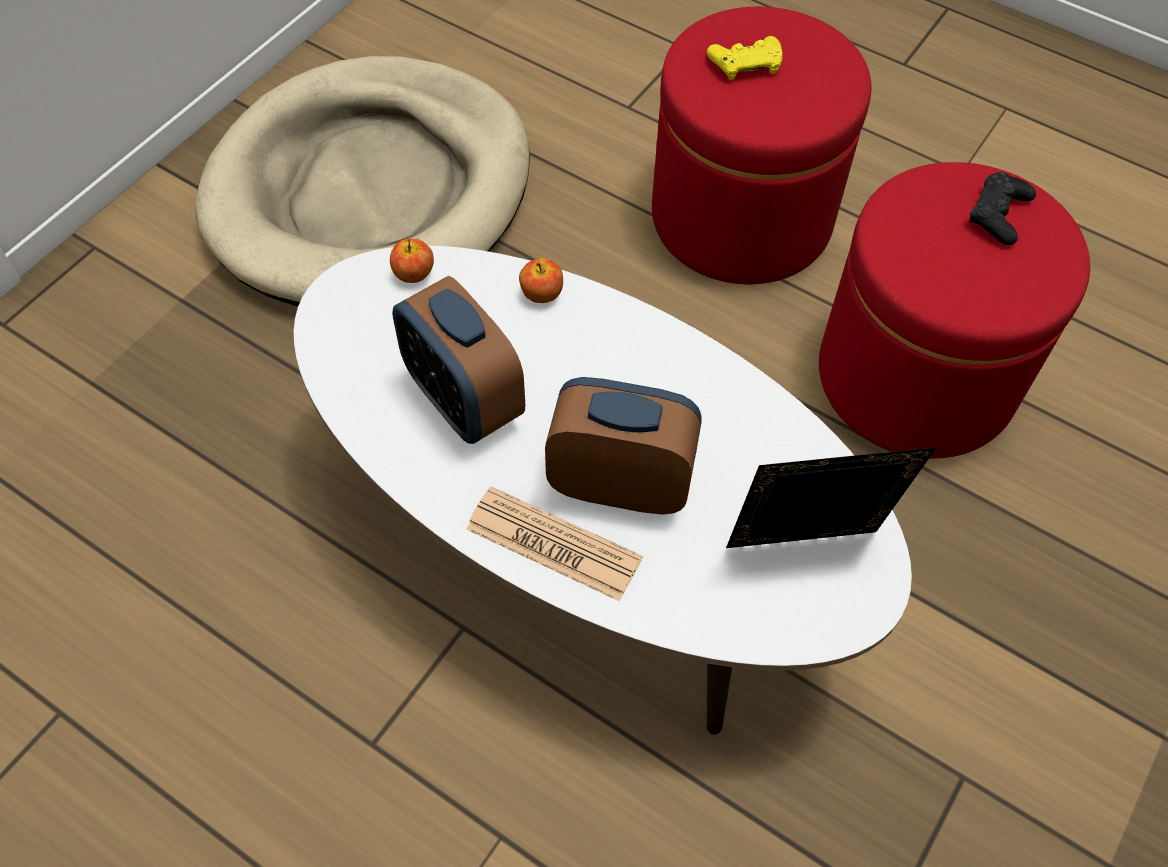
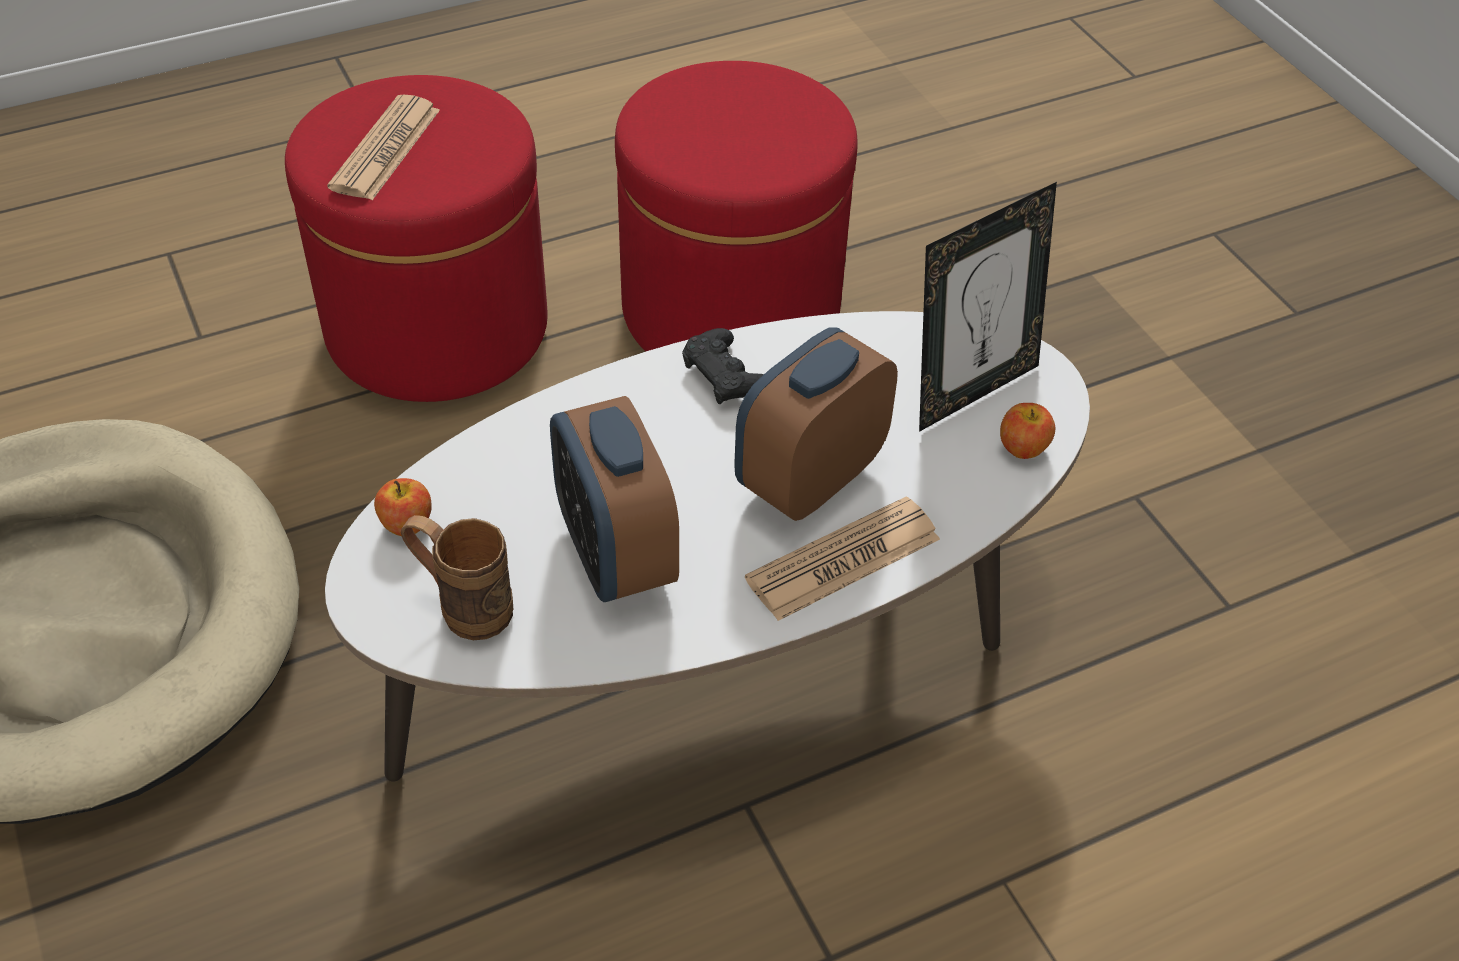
camera: 60 degrees left, 10 degrees down
alarm clock [392,276,525,444] -> alarm clock turned 75 degrees clockwise [550,396,679,602]
apple [519,258,563,303] -> apple moved to [1000,403,1055,459]
yellow game controller [707,36,782,81] -> newspaper [327,94,440,200]
picture frame [726,447,937,548] -> picture frame turned 150 degrees counterclockwise [919,182,1057,432]
black game controller [969,172,1036,245] -> black game controller moved to [682,328,764,404]
none -> brown mug [401,515,513,640]

